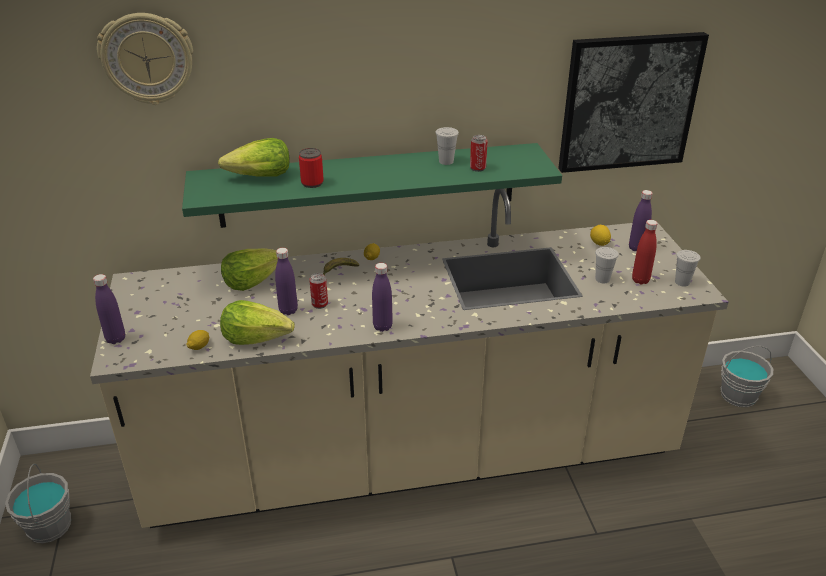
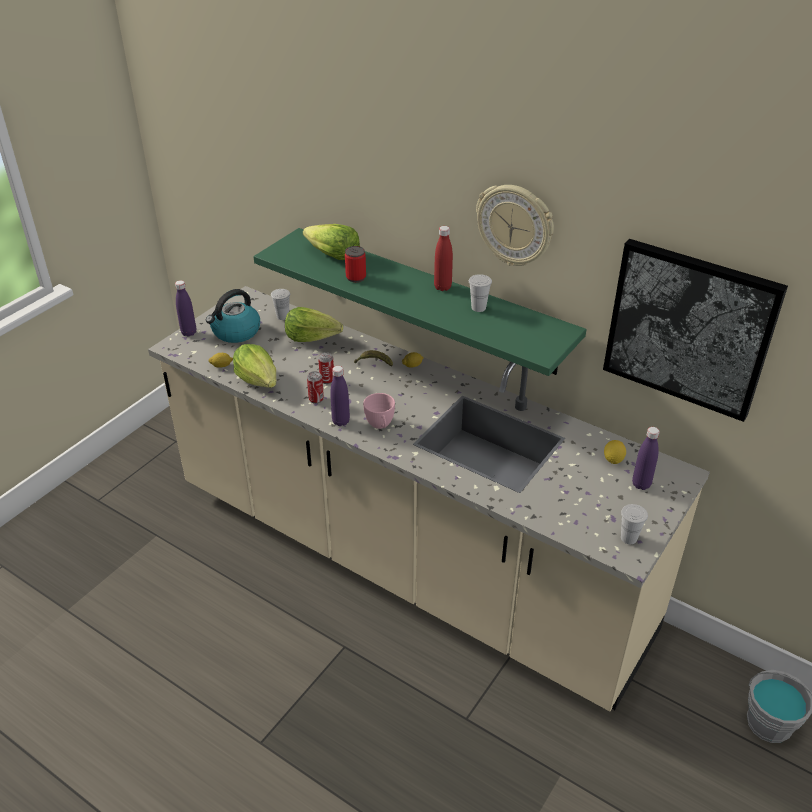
camera: 45 degrees right, 5 degrees up
grey bucket [5,464,71,543] -> none
wall clock [97,13,193,105] -> wall clock moved to [476,185,554,266]
purple bottle [275,248,298,315] -> none
can [470,135,488,172] -> can moved to [307,371,324,404]
white cup [595,247,619,283] -> white cup moved to [271,289,290,320]
red bottle [632,220,658,285] -> red bottle moved to [434,226,453,291]
none -> kettle [206,289,260,343]
none -> pink cup [363,393,395,429]

